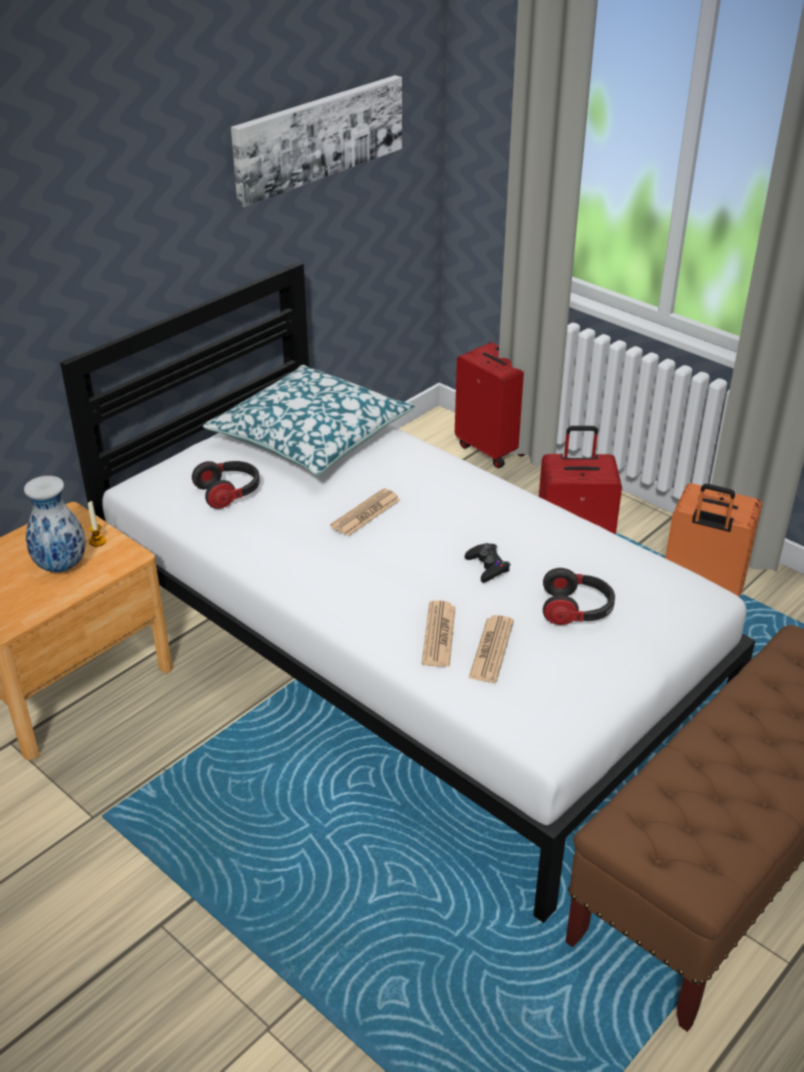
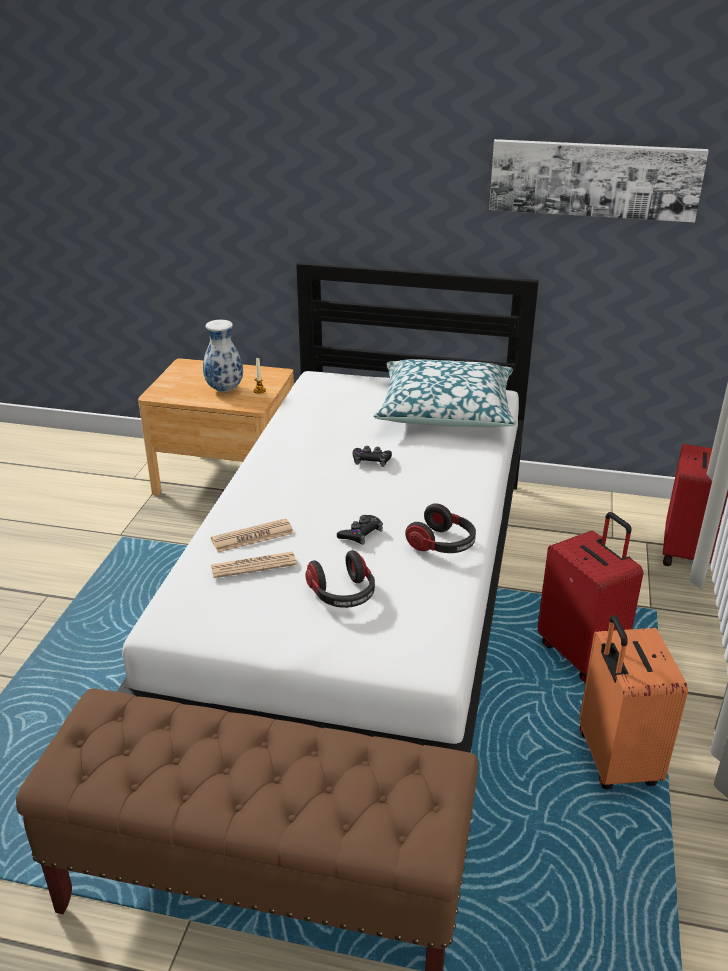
camera: 60 degrees right, 5 degrees down
headphones [192,461,260,509] -> headphones moved to [405,503,476,553]
newspaper [330,488,401,536] -> black game controller [353,446,392,467]

